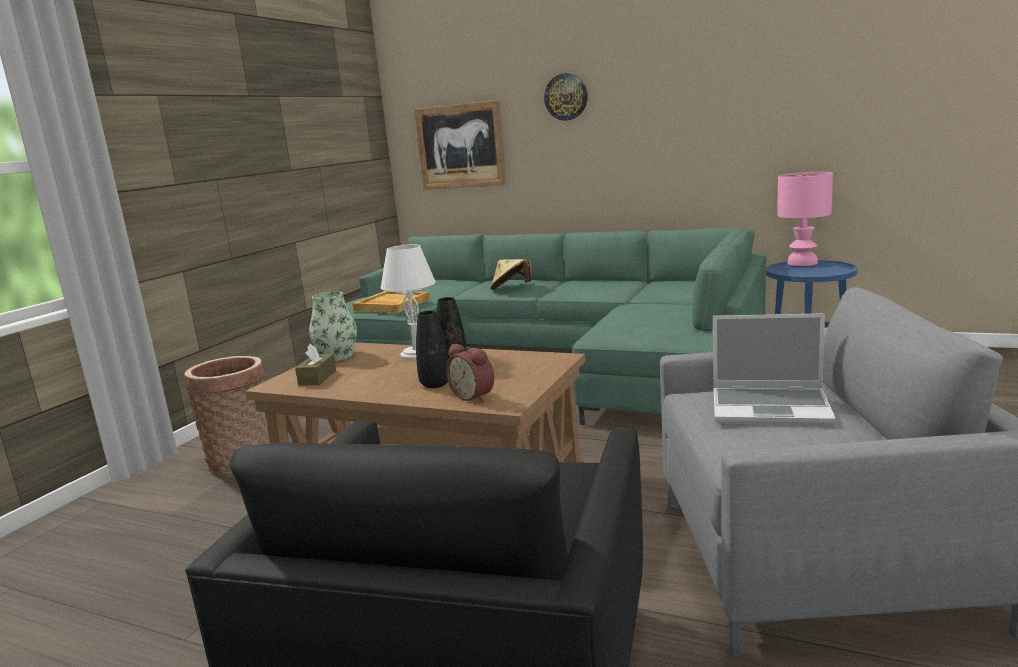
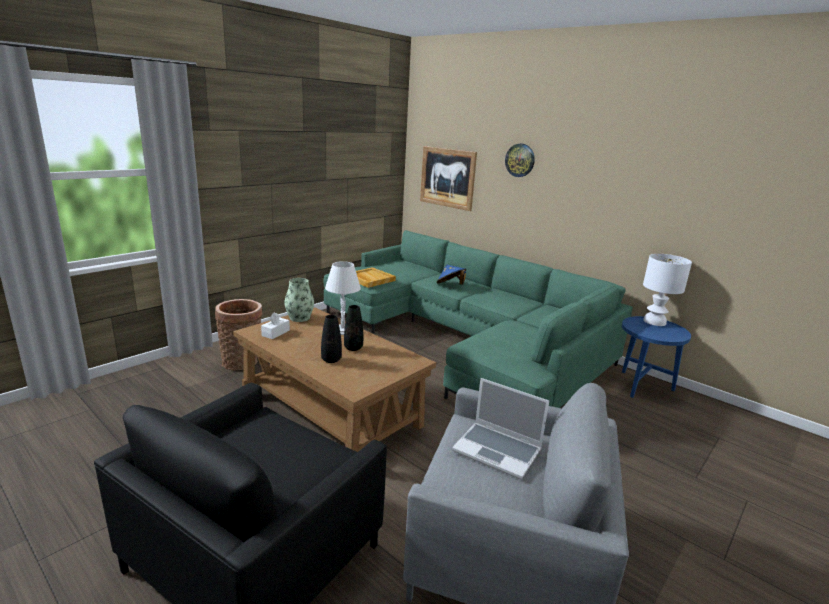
camera: 15 degrees right, 5 degrees up
brown tissue box [295,343,336,386] -> white tissue box [261,312,290,339]
alarm clock [446,344,494,402] -> none
beige hat [491,259,532,290] -> blue hat [437,265,466,284]
pink table lamp [777,172,833,266] -> white table lamp [643,254,692,326]

